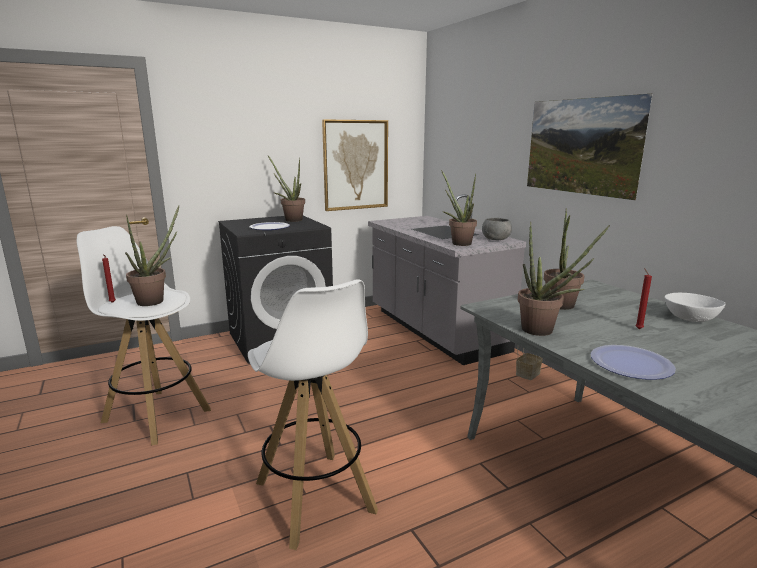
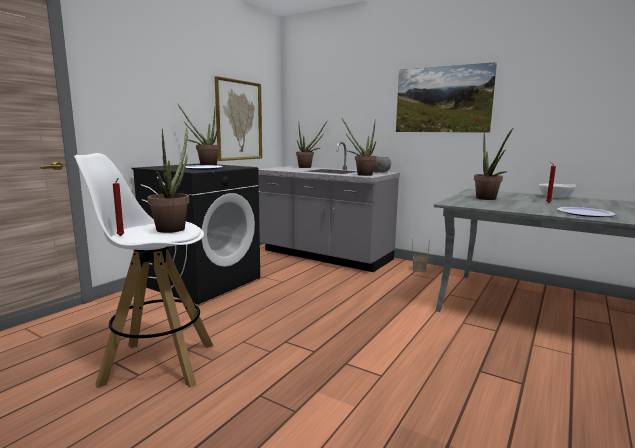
camera: 30 degrees left, 5 degrees down
white stool [248,279,378,550] -> none
potted plant [518,222,610,336] -> potted plant moved to [296,120,328,168]

